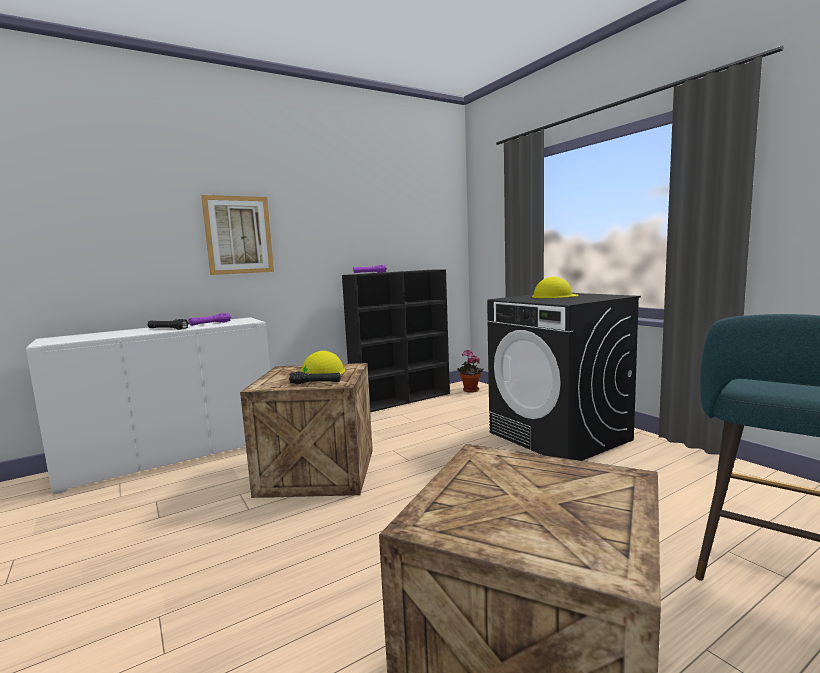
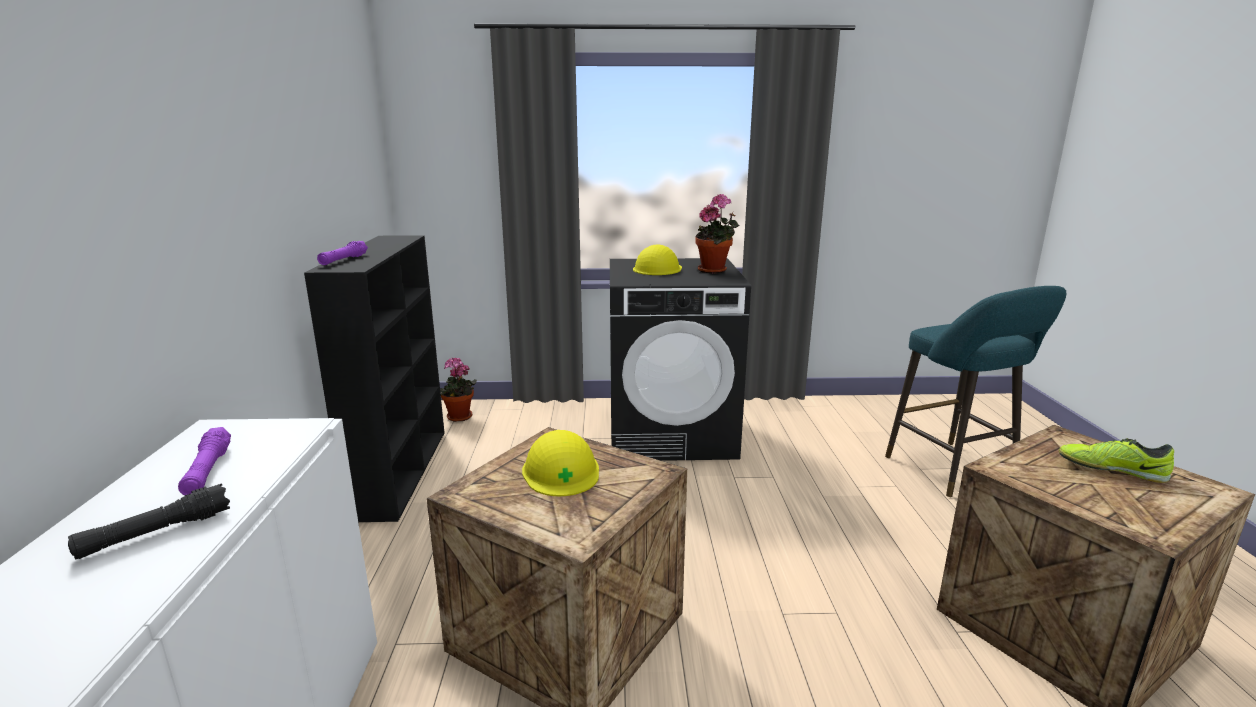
camera: 60 degrees left, 10 degrees up
picture [201,195,274,275] -> none
black flashlight [289,372,341,384] -> none
none -> potted plant [695,194,739,274]
none -> shoe [1058,438,1174,483]

